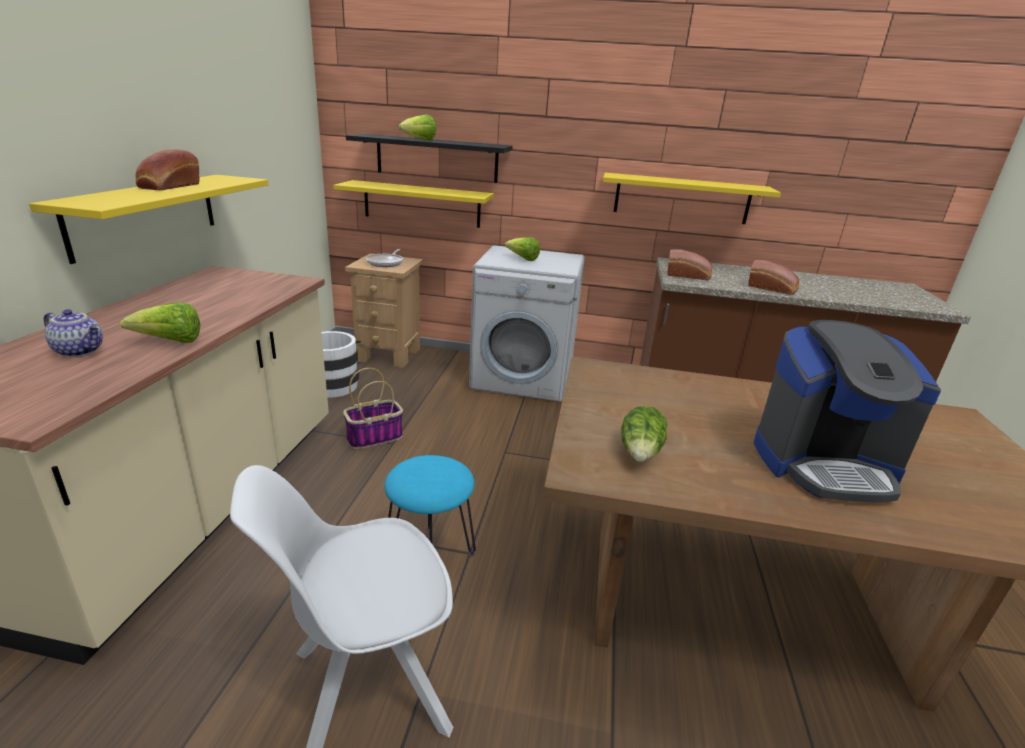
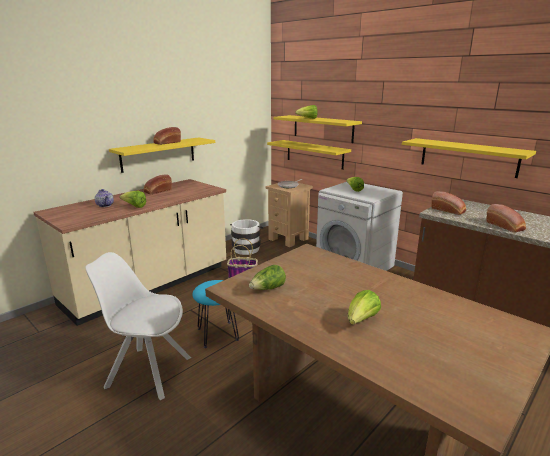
camera: 35 degrees right, 5 degrees down
black shelf [346,134,513,183] -> yellow shelf [274,115,362,143]
coffee machine [754,320,941,502] -> lettuce [348,290,381,325]
none -> bread [144,175,172,194]

